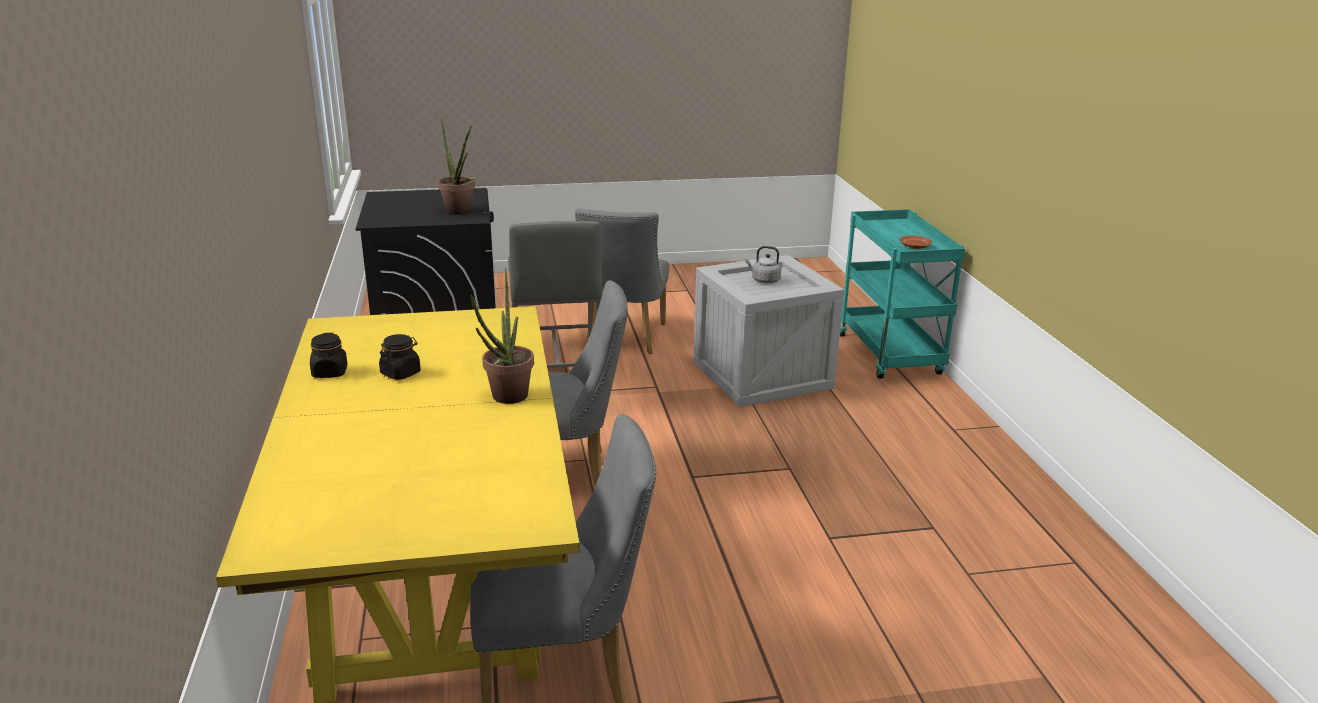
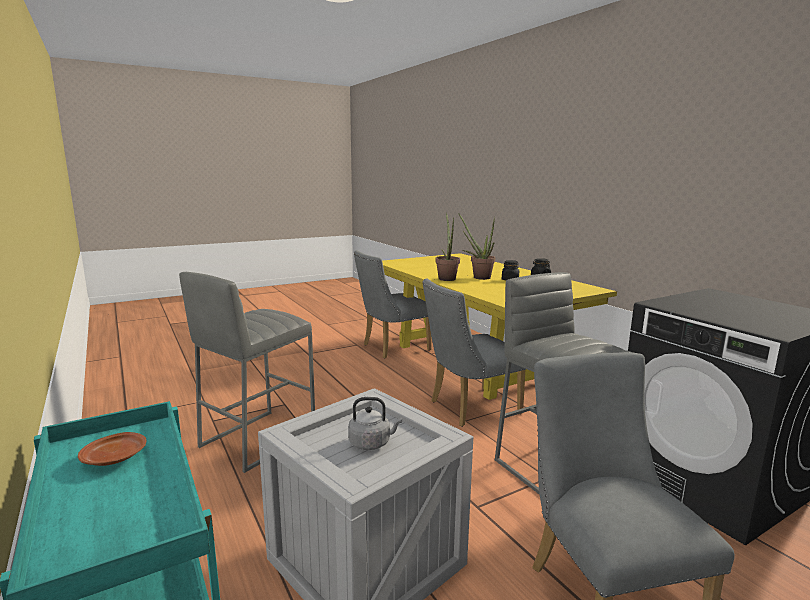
camera: 160 degrees right, 10 degrees down
potted plant [438,118,476,215] -> potted plant moved to [458,213,495,280]
none -> grey stool [179,272,315,473]

